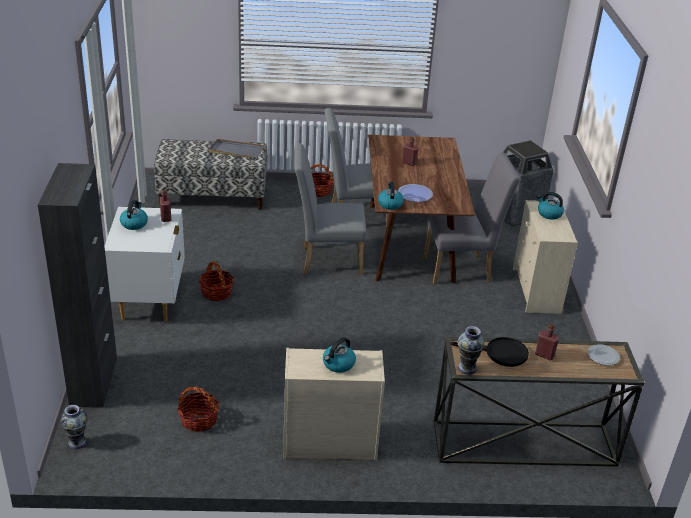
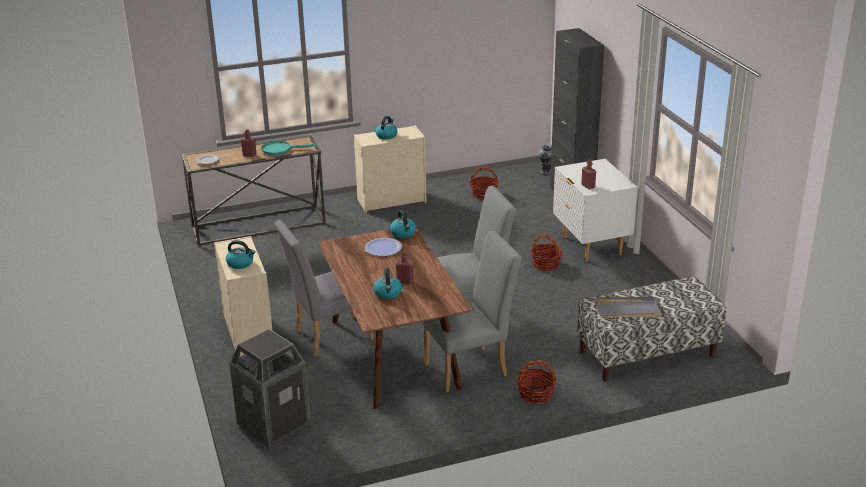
camera: 165 degrees right, 5 degrees down
kettle [120,200,148,230] -> kettle moved to [373,268,402,299]
black frying pan [450,337,529,367] -> turquoise frying pan [261,141,316,155]
vase [457,326,484,375] -> none

